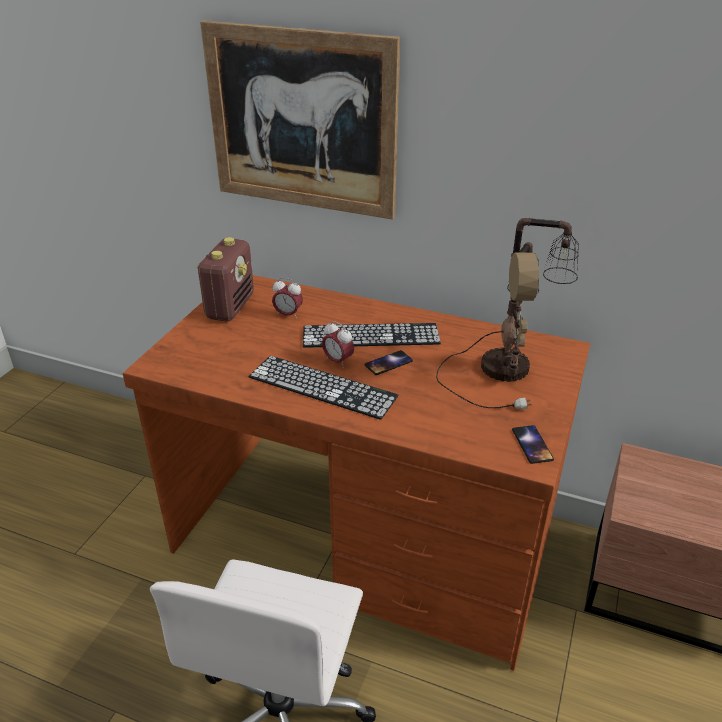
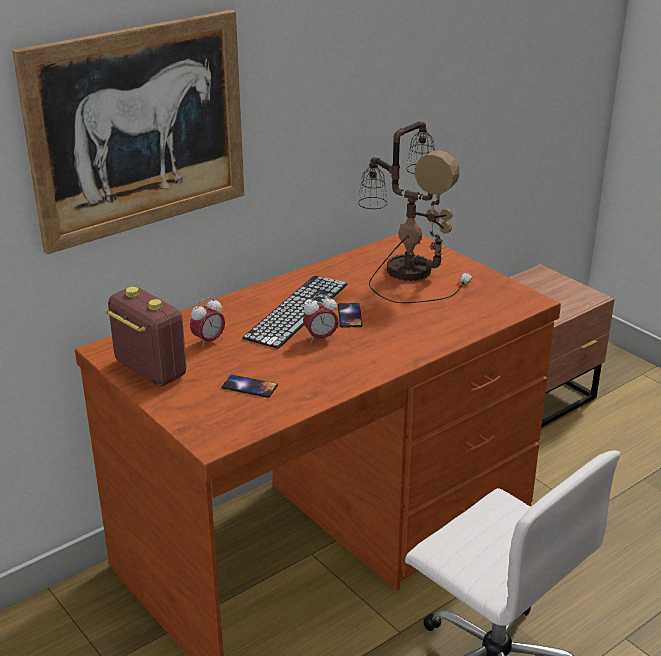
camera: 60 degrees left, 5 degrees down
keyboard [249,356,399,420] -> none
phone [512,425,554,464] -> phone moved to [222,375,278,398]

